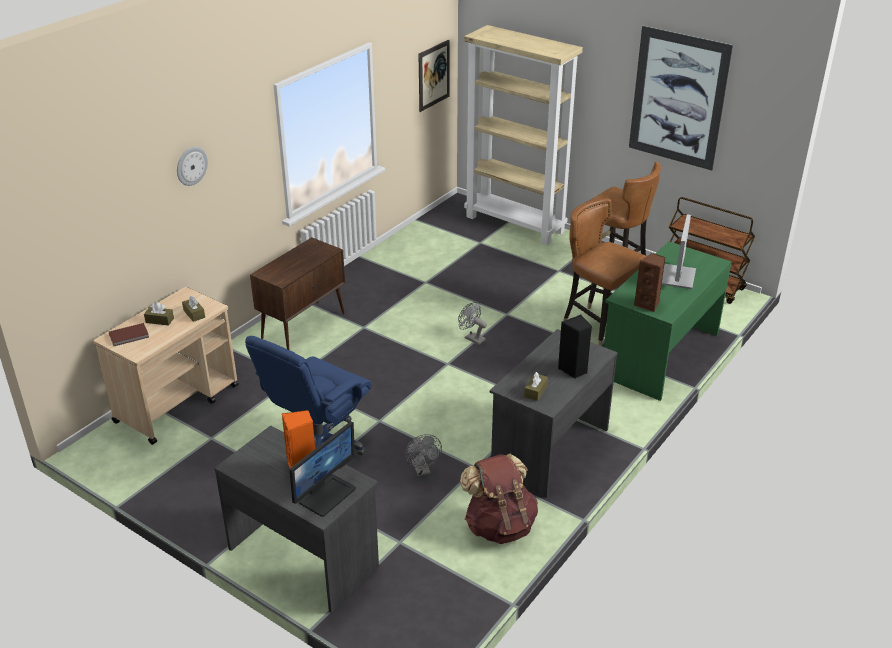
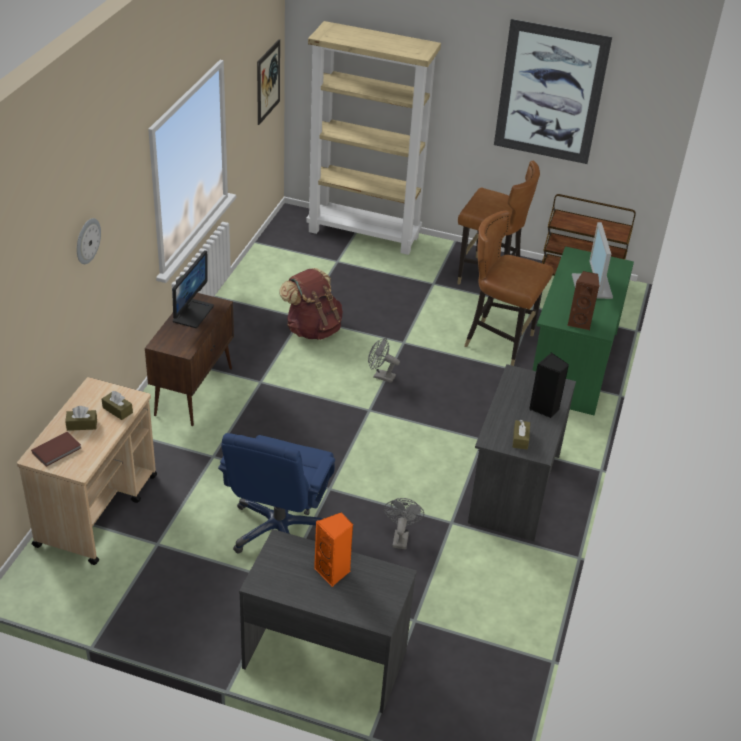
camera: 20 degrees left, 5 degrees up
monitor [290,421,356,517] -> monitor moved to [172,250,214,328]
grey fan [405,434,442,477] -> grey fan turned 135 degrees counterclockwise [384,498,424,549]
brown backpack [460,454,538,544] -> brown backpack moved to [279,268,343,340]

